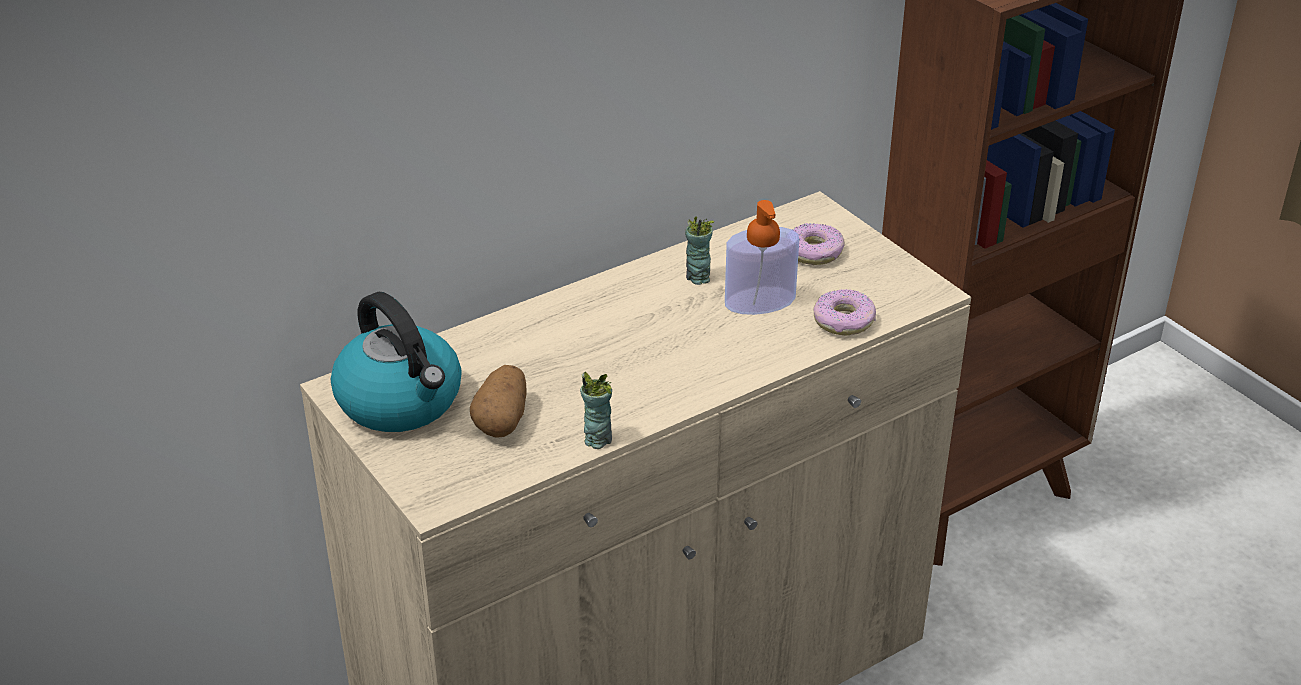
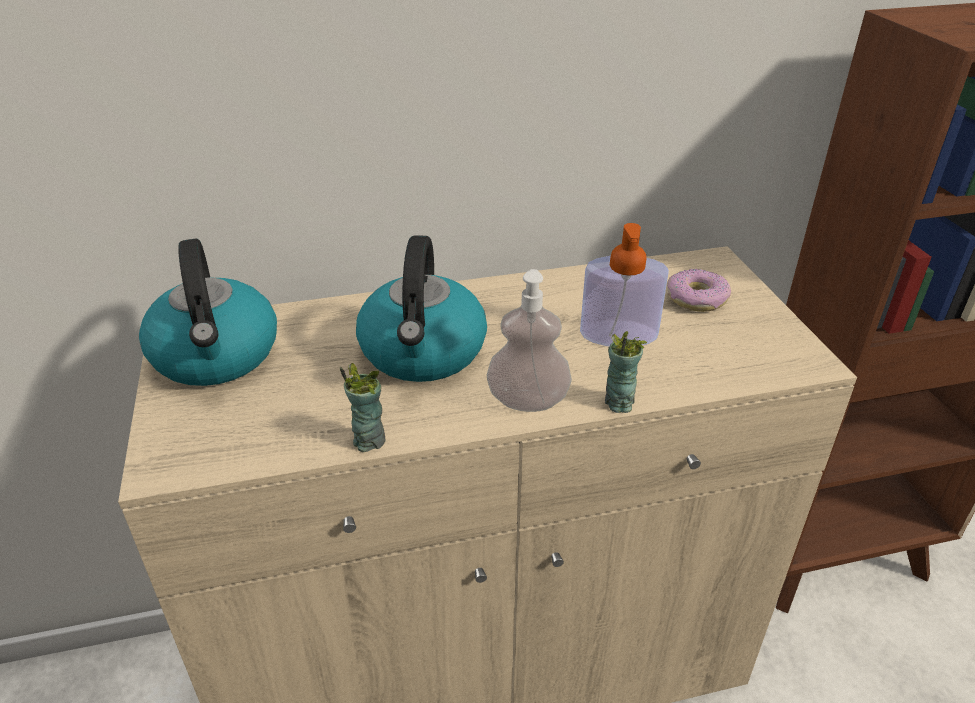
camera: 20 degrees right, 0 degrees up
potato [470,365,527,438] -> none
cup [685,216,715,285] -> cup moved to [605,331,647,413]
donut [813,289,876,336] -> none
none -> kettle [356,235,487,382]
none -> soap dispenser [487,269,572,412]

